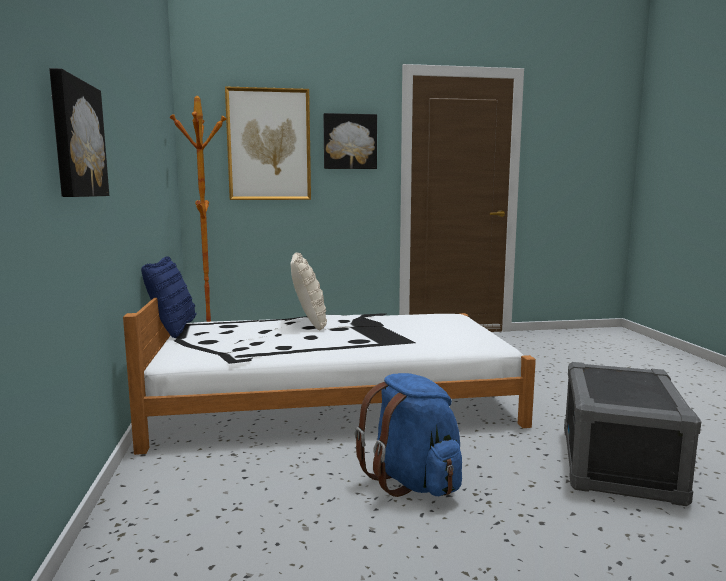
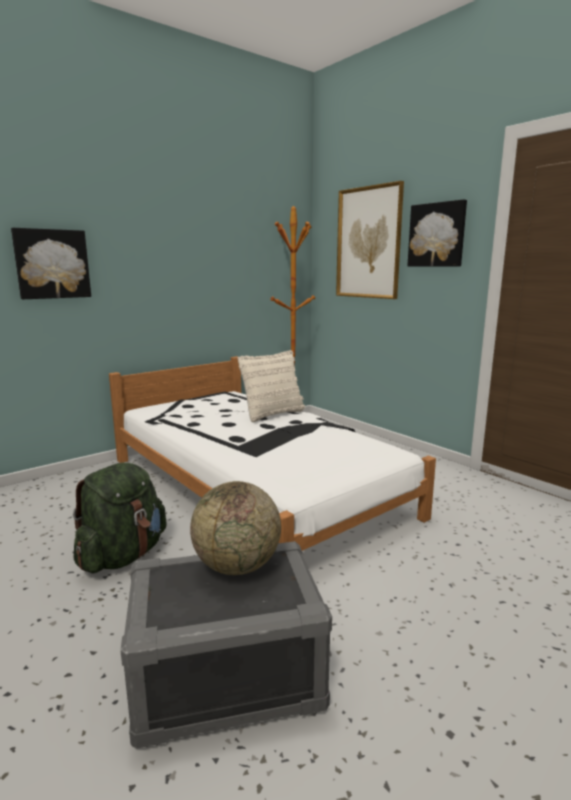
camera: 60 degrees right, 5 degrees up
blue pillow [141,256,197,338] -> none
blue backpack [355,373,462,497] -> green backpack [73,463,167,573]
none -> globe [190,481,281,575]

